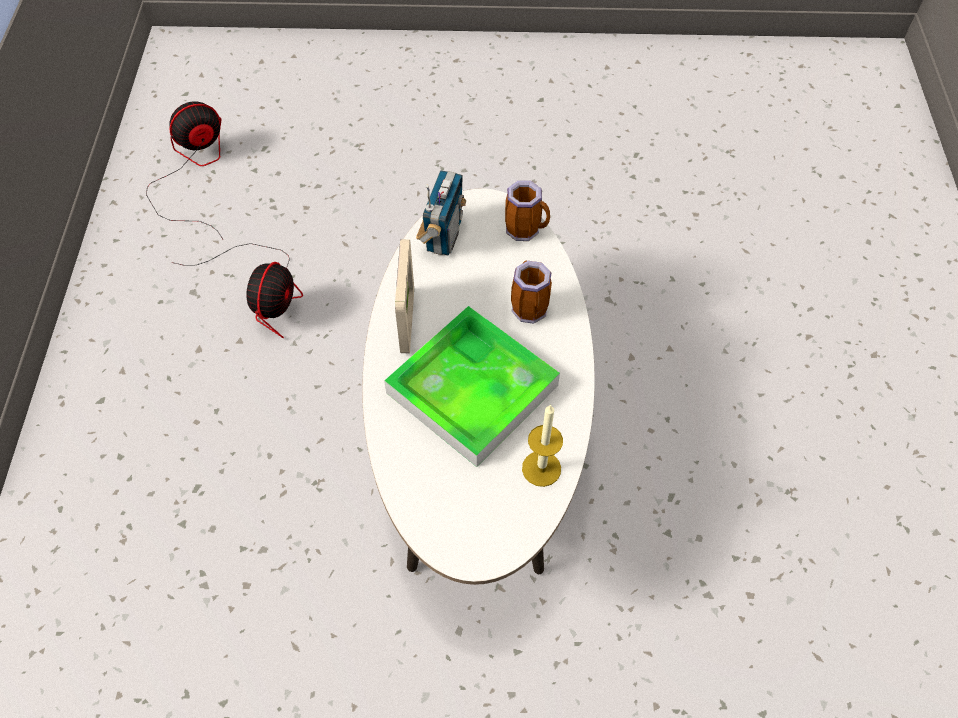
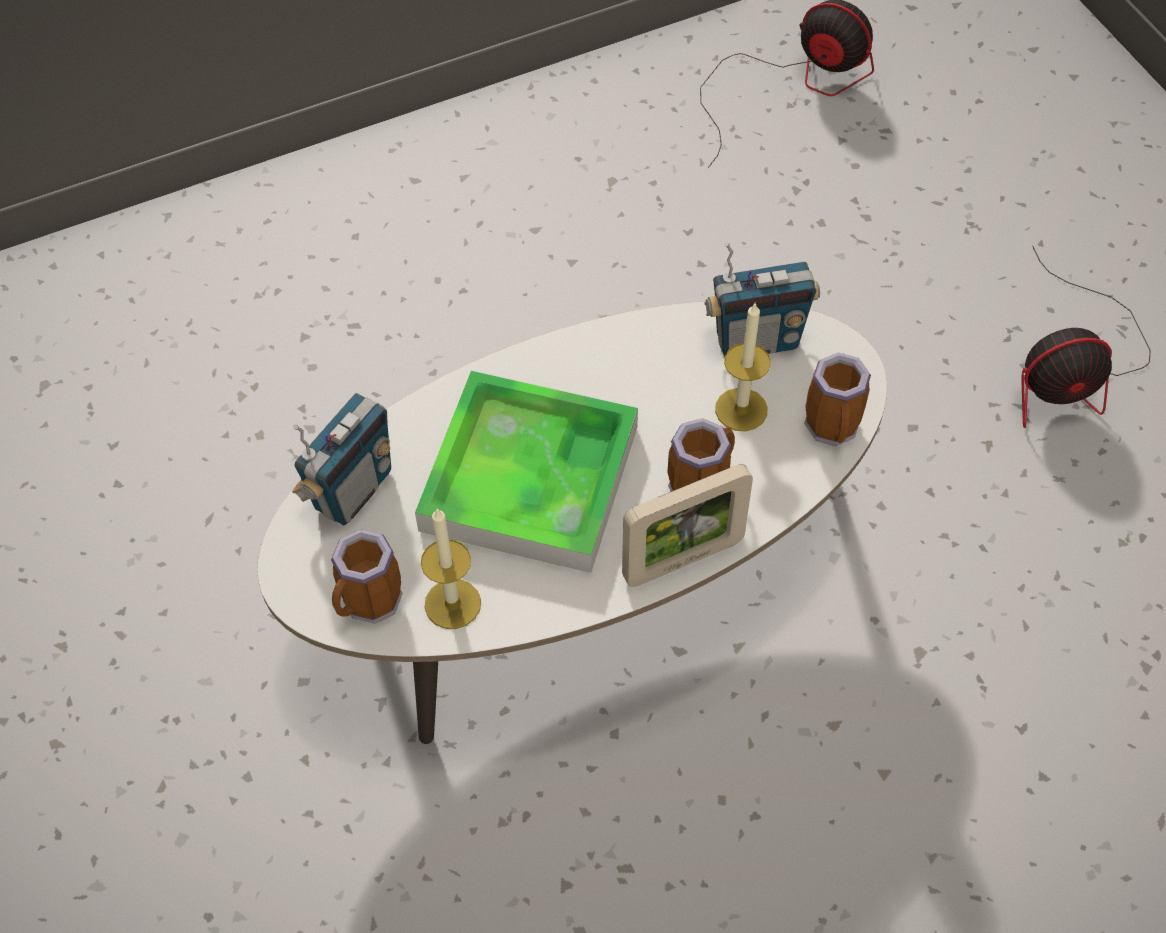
camera: 65 degrees right, 0 degrees up
fan [172,243,303,338] -> fan moved to [1022,246,1151,428]
picture frame [395,239,414,353] -> picture frame moved to [622,464,753,587]
none -> radio [292,393,391,525]
none -> mug [331,529,403,624]
none -> candle [715,302,771,431]

